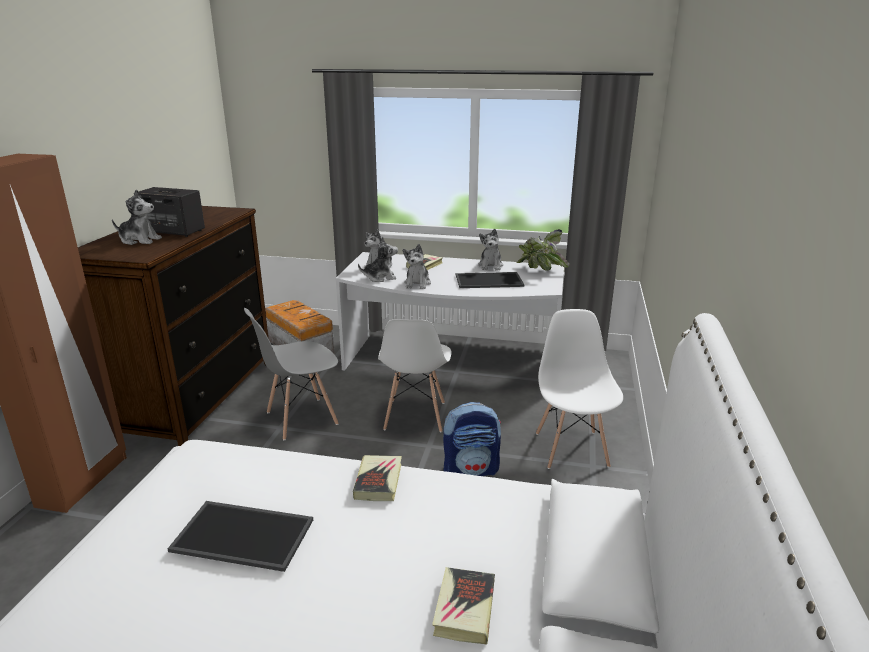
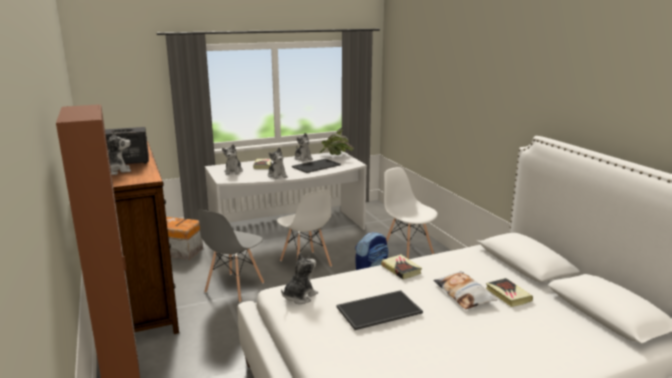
camera: 35 degrees left, 5 degrees down
plush toy [358,237,398,282] -> plush toy moved to [281,252,318,304]
none -> pillow [433,271,497,309]

